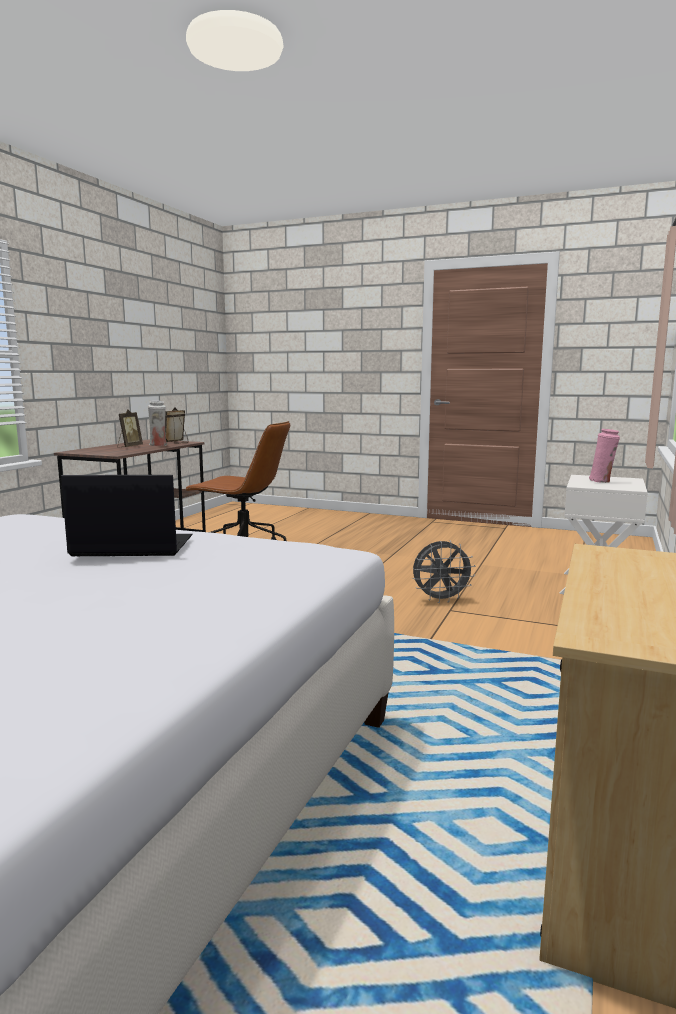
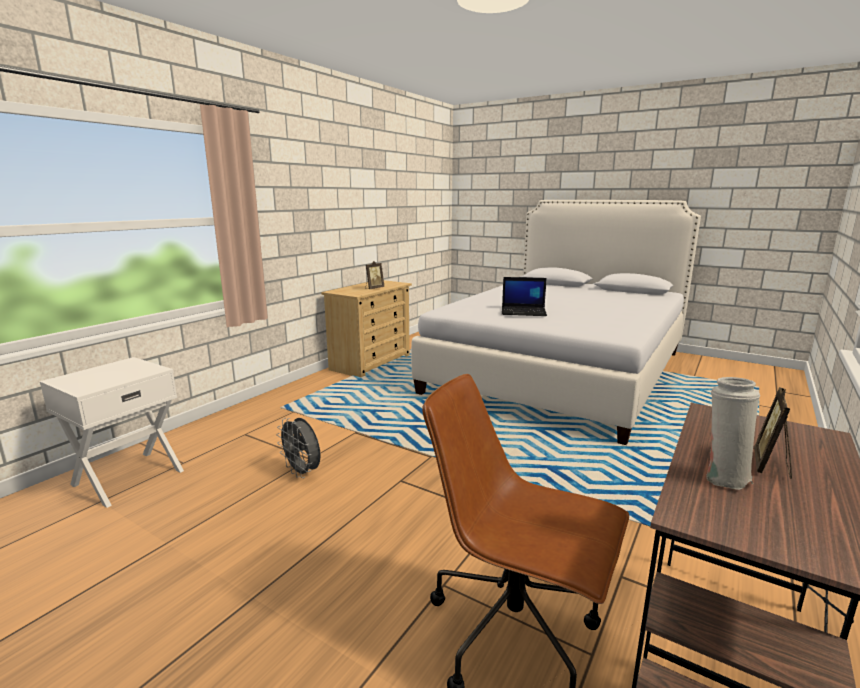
camera: 170 degrees left, 5 degrees up
picture frame [165,407,189,444] -> picture frame moved to [365,261,384,289]
grey fan [413,540,476,603] -> grey fan turned 135 degrees counterclockwise [277,418,321,478]
pink vase [589,429,620,483] -> none

